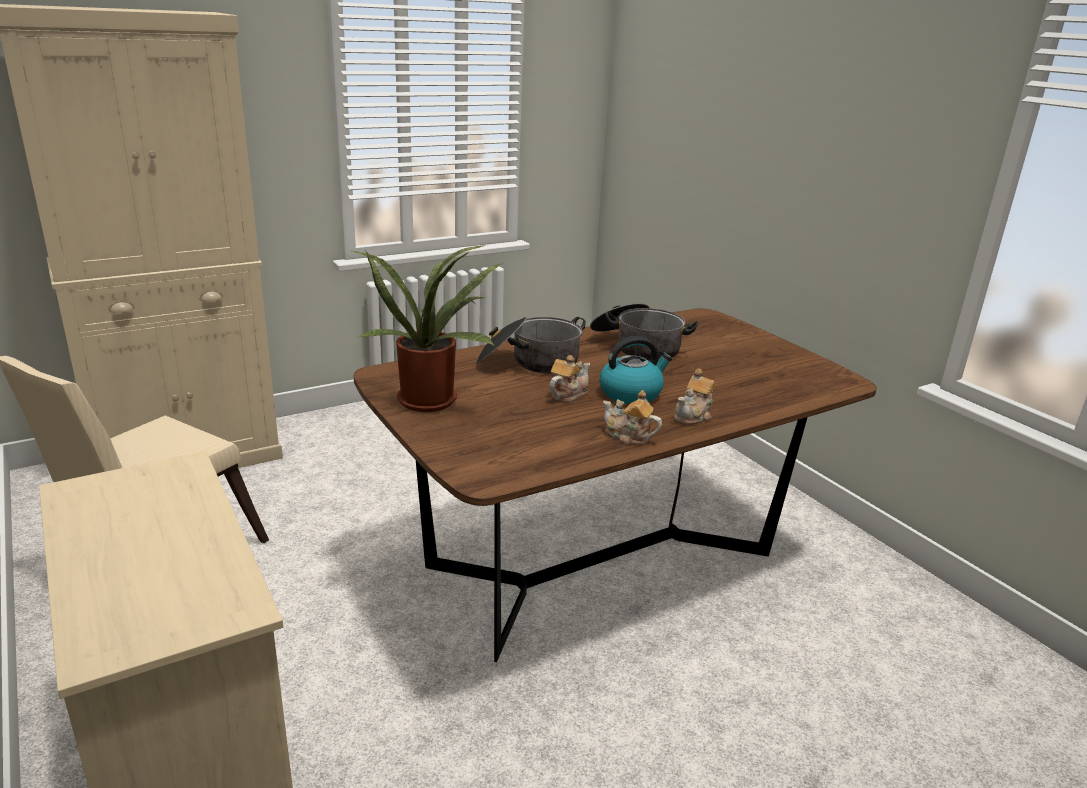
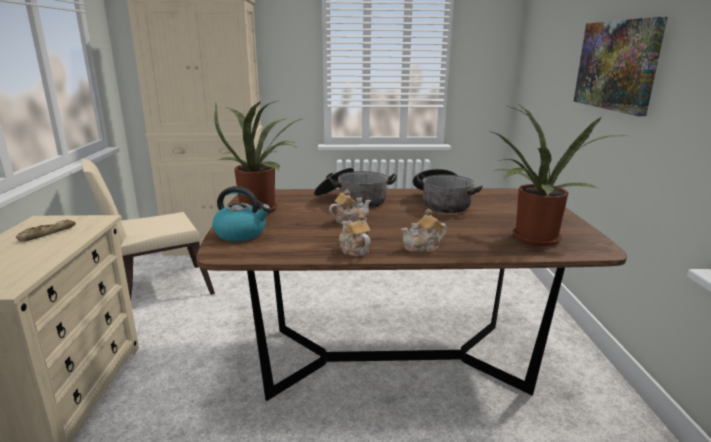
camera: 30 degrees right, 5 degrees down
kettle [600,336,672,404] -> kettle moved to [212,186,271,241]
none -> bread [16,219,76,242]
none -> potted plant [489,103,628,246]
none -> picture [574,17,668,116]

